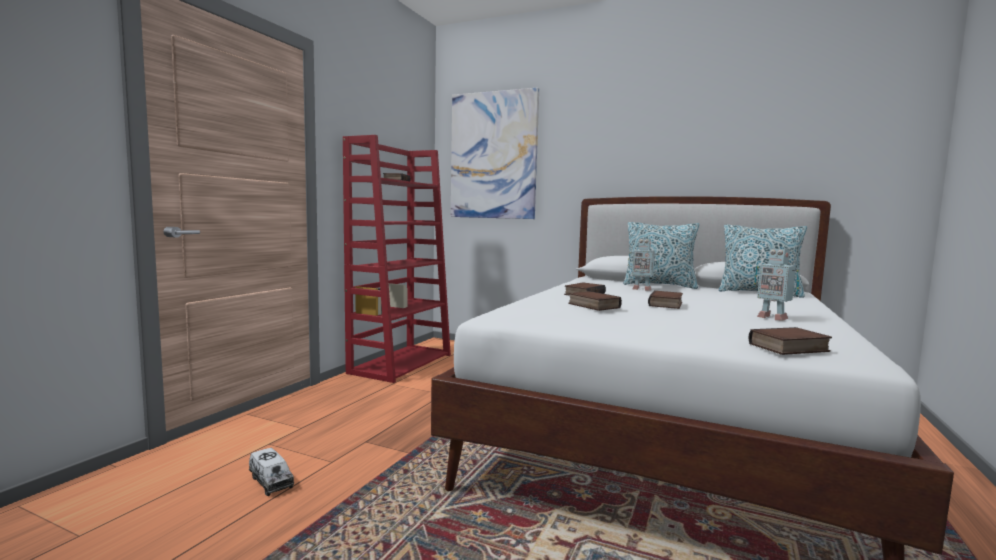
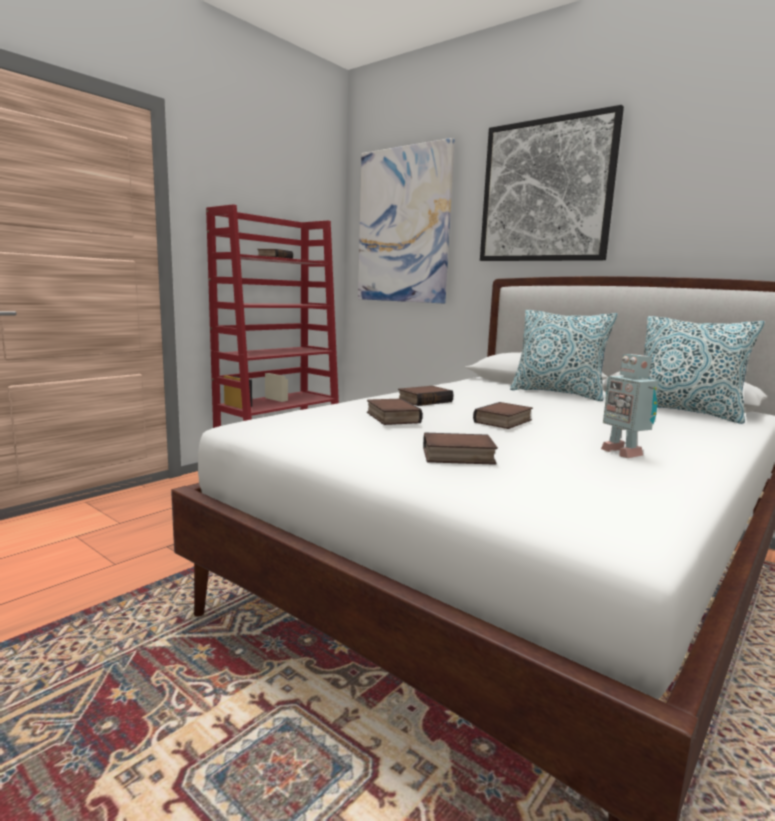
camera: 15 degrees right, 5 degrees up
toy truck [249,448,294,496] -> none
toy robot [628,238,659,291] -> none
book [748,327,832,355] -> book moved to [423,433,498,465]
none -> picture [480,105,624,261]

